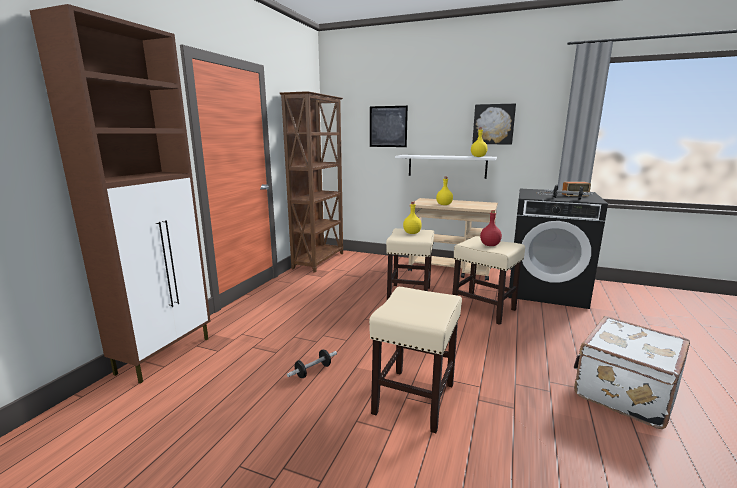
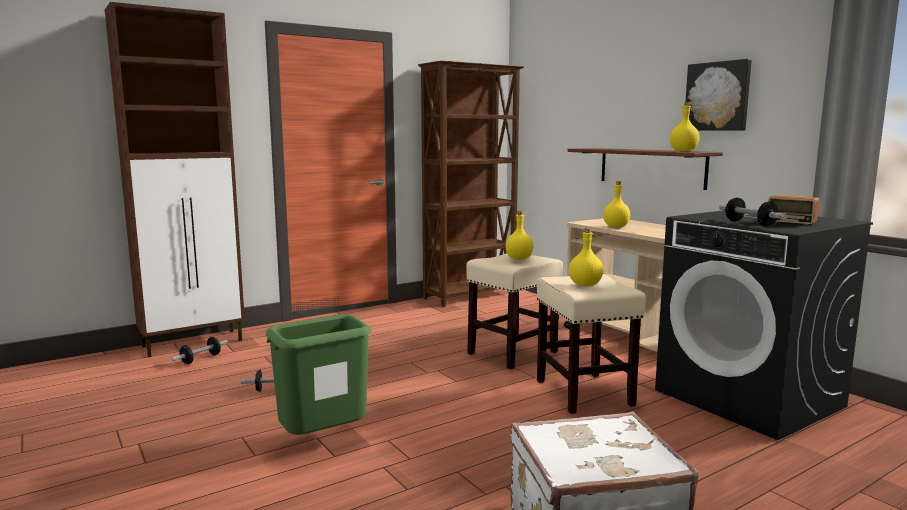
camera: 35 degrees right, 5 degrees down
beige stool [369,287,462,433] -> green trash can [266,314,372,435]
picture [370,106,408,147] -> none
white shelf [395,155,497,179] -> brown shelf [567,148,723,190]
red bottle [480,210,502,246] -> yellow bottle [569,228,603,286]
none -> dumbbell [171,337,227,364]

